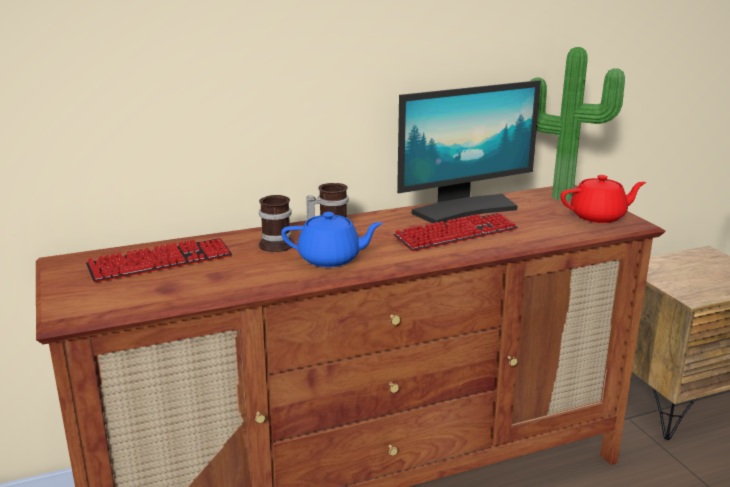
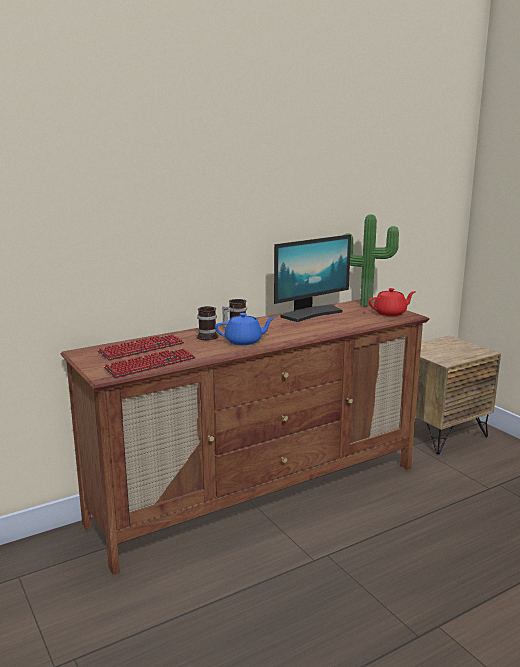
camera: 10 degrees left, 5 degrees down
keyboard [393,213,518,251] -> keyboard moved to [104,348,196,378]

